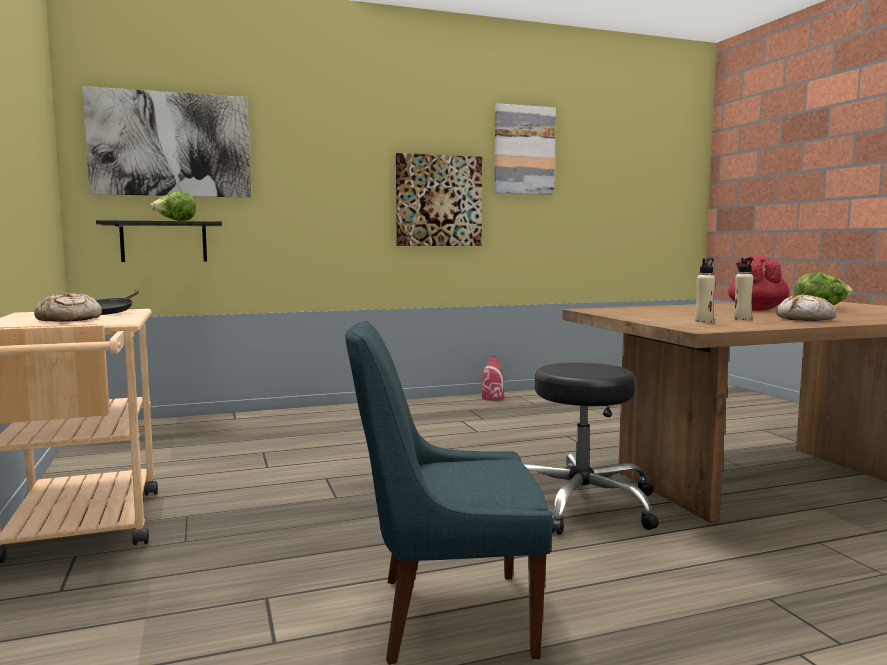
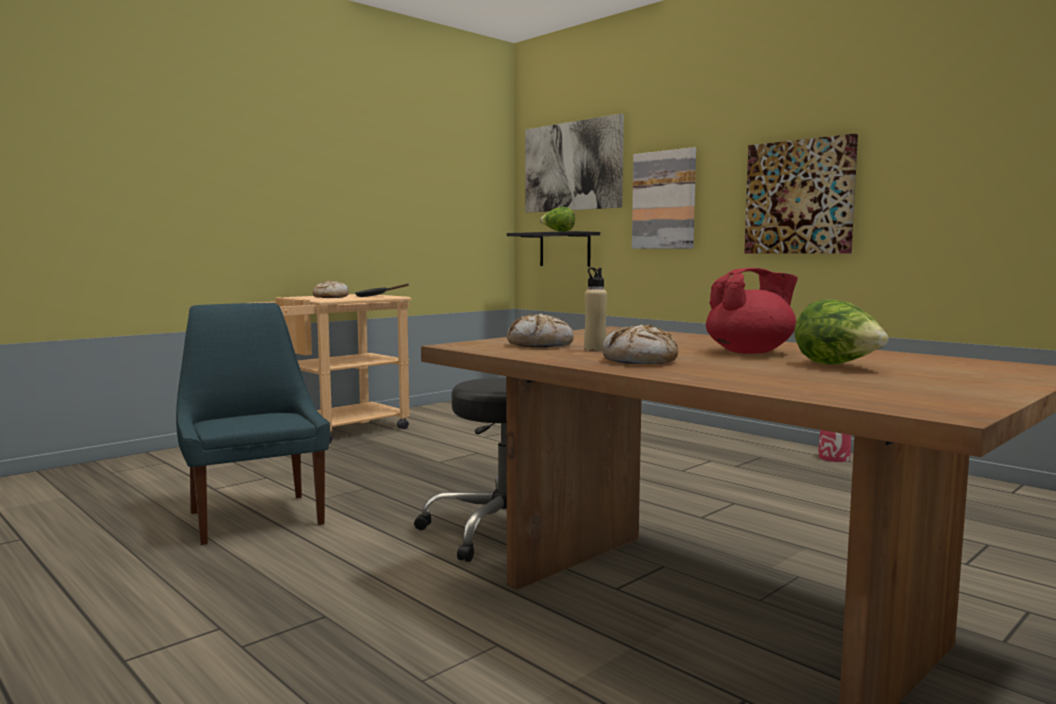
camera: 65 degrees right, 0 degrees up
picture [494,103,556,195] -> picture moved to [632,147,696,249]
beige bottle [695,258,715,323] -> bread [507,313,574,347]

